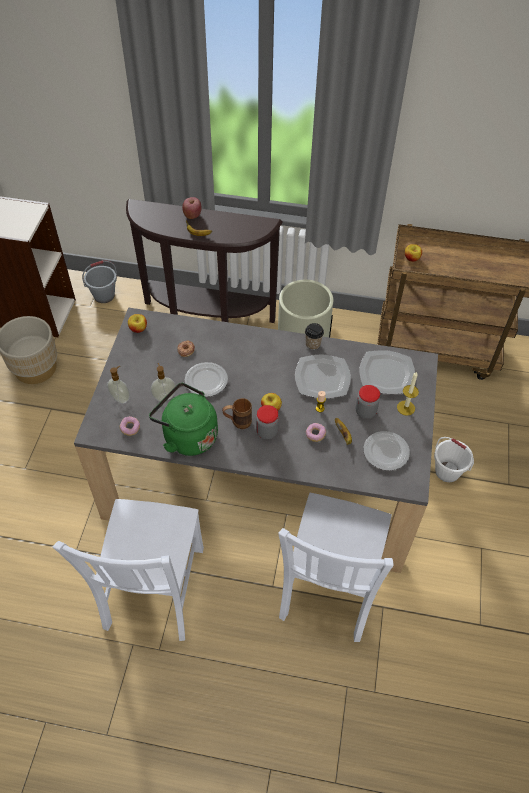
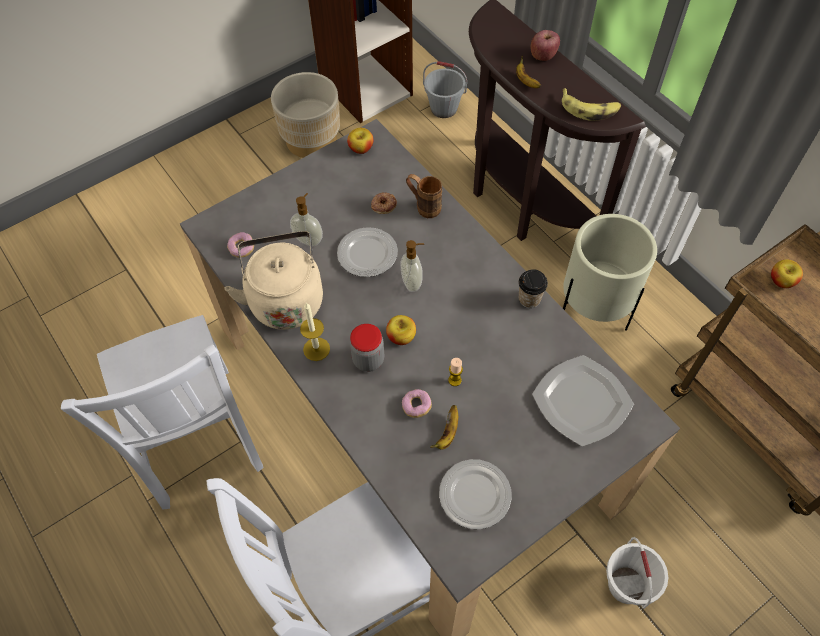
camera: 45 degrees right, 5 degrees up
white chair [53,499,204,641] -> white chair turned 75 degrees counterclockwise [61,315,264,510]
soap dispenser [107,366,130,404] -> soap dispenser moved to [401,240,424,292]
green kettle [149,383,218,456] -> beige kettle [225,231,323,330]
brown mug [222,398,252,429] -> brown mug moved to [406,174,442,218]
plate [295,354,351,398] -> none
jar [356,385,380,419] -> none
candle [397,371,419,416] -> candle moved to [300,303,330,361]
none -> banana [562,88,621,121]

